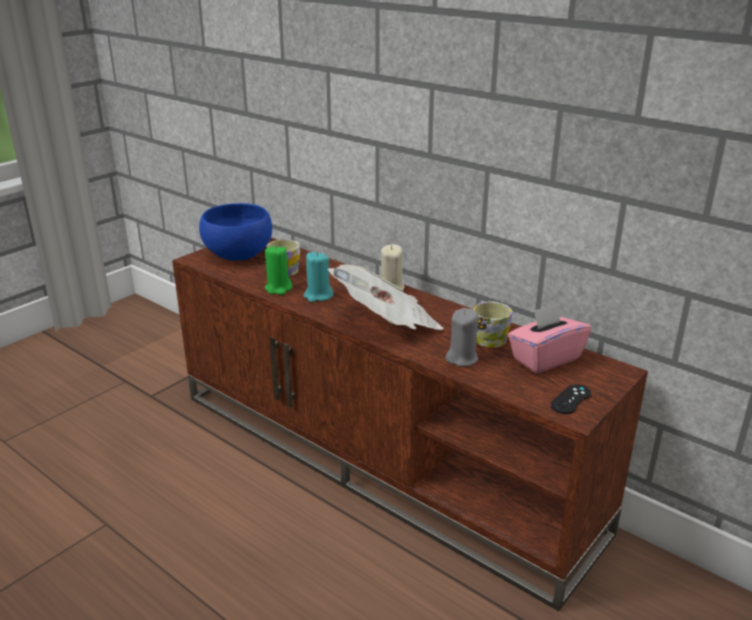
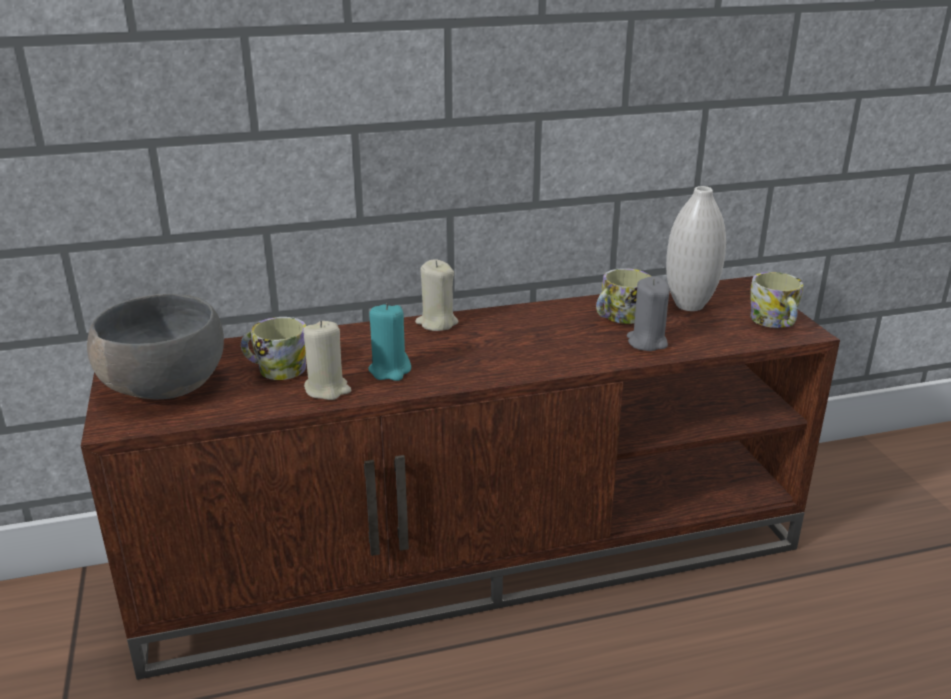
camera: 55 degrees left, 0 degrees up
blue bowl [199,203,272,261] -> grey bowl [87,294,224,399]
green candle [265,245,292,295] -> beige candle [303,320,351,400]
newspaper [328,265,444,330] -> none
pink tissue box [508,303,591,373] -> white vase [666,186,726,311]
black game controller [550,385,591,414] -> mug [751,272,803,328]

